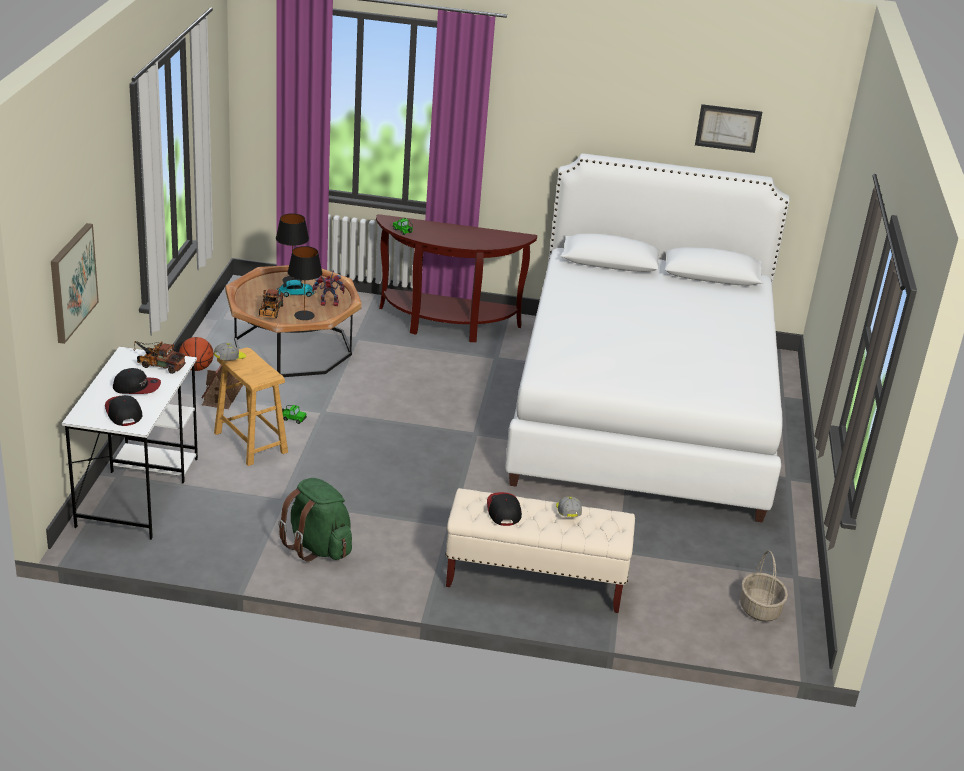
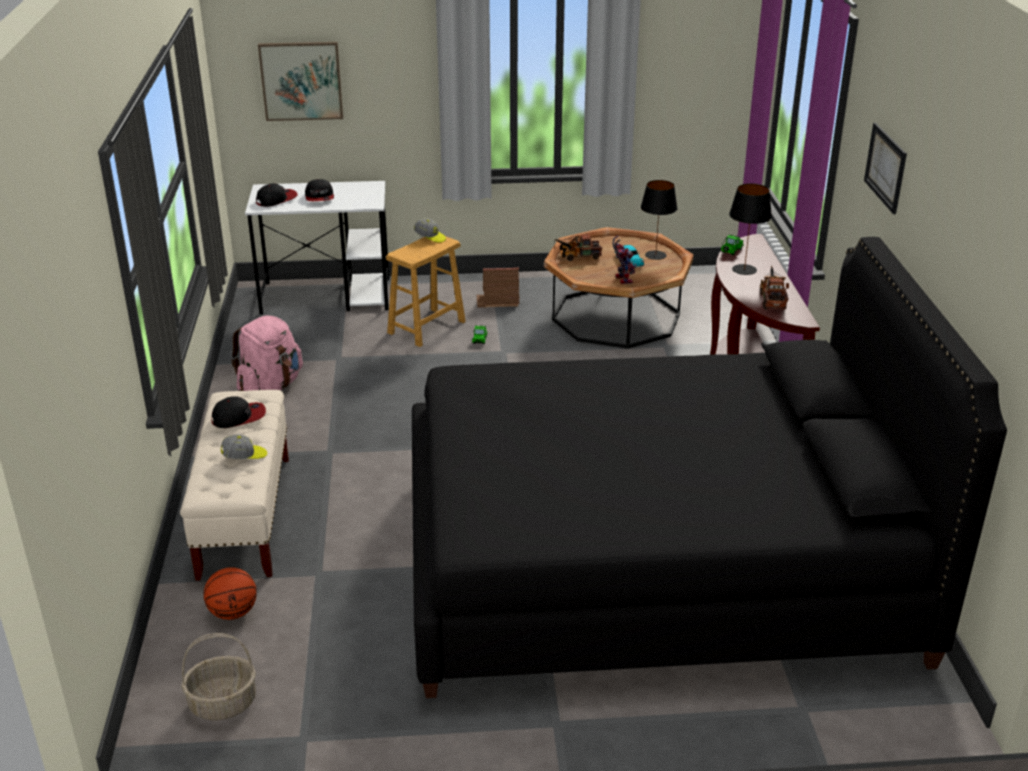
camera: 80 degrees right, 0 degrees up
toy truck [133,341,185,374] -> toy truck moved to [760,266,789,310]
basketball [179,337,214,371] -> basketball moved to [204,567,257,620]
green backpack [278,478,352,562] -> pink backpack [231,315,303,391]
black table lamp [288,246,322,320] -> black table lamp moved to [729,183,772,275]
white bed [505,153,790,522] -> black bed [412,237,1007,698]
picture [695,104,762,153] -> picture moved to [864,123,907,214]

